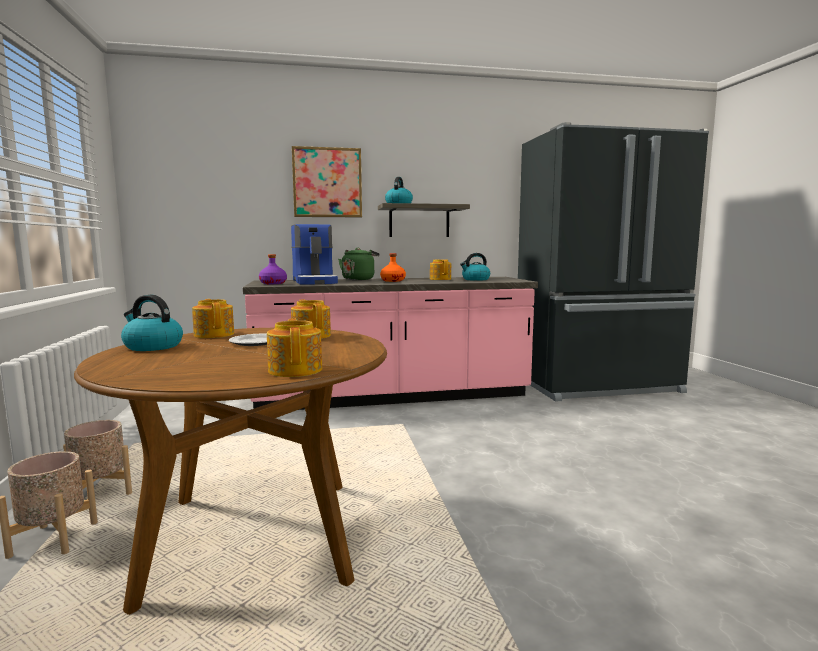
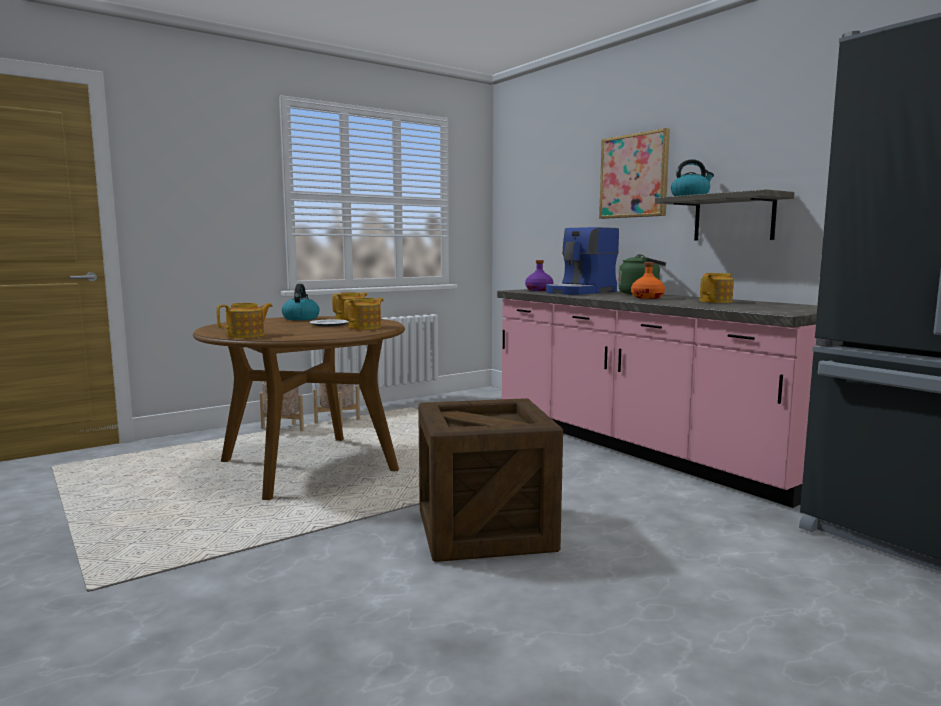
camera: 65 degrees right, 0 degrees up
kettle [460,253,490,281] -> none
none -> crate [418,398,563,562]

